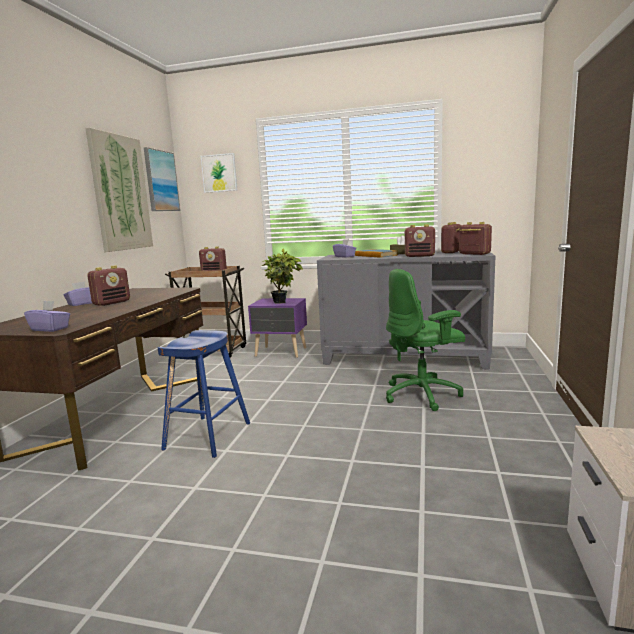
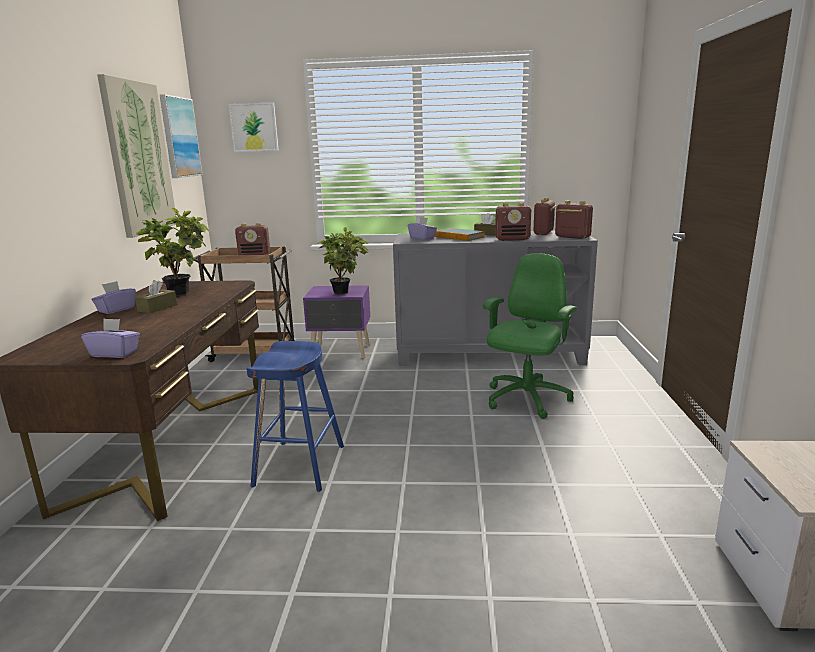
camera: 10 degrees left, 5 degrees up
radio [87,265,130,306] -> brown tissue box [135,280,177,313]
green office chair [386,269,465,411] -> green office chair turned 150 degrees clockwise [483,253,577,419]
none -> potted plant [136,208,210,296]

